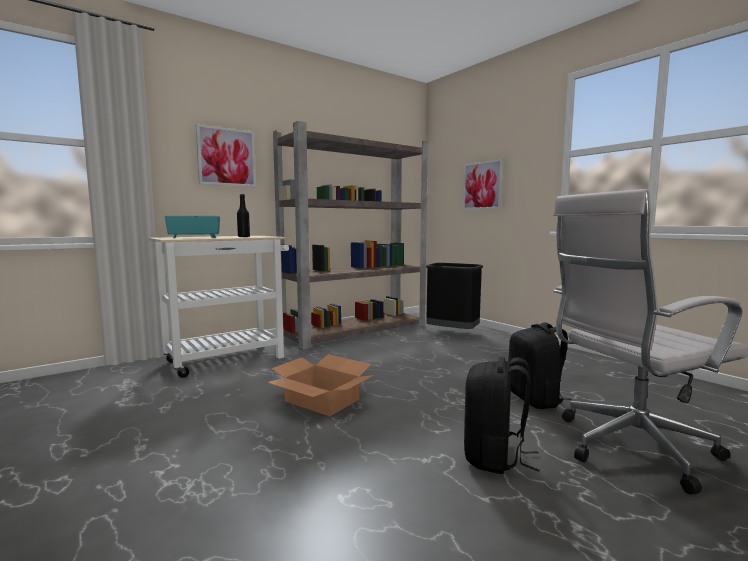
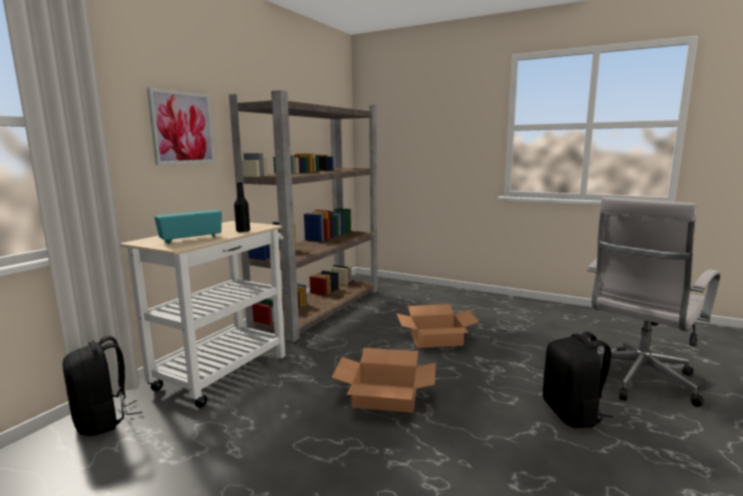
camera: 25 degrees left, 5 degrees up
black trash can [426,263,483,329] -> none
picture [463,159,503,210] -> none
black backpack [508,322,571,409] -> black backpack moved to [63,336,142,436]
none -> cardboard box [396,304,479,348]

